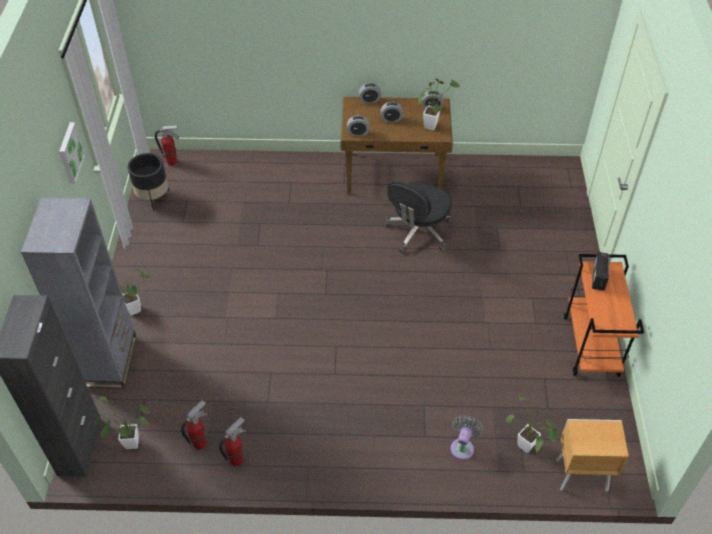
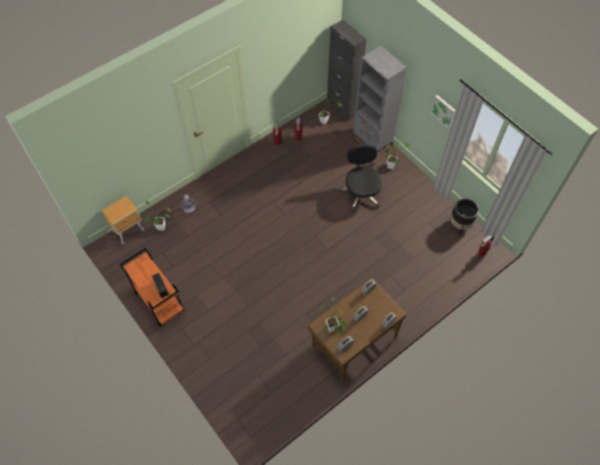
camera: 140 degrees right, 10 degrees up
black office chair [386,180,452,253] -> black office chair moved to [339,144,382,211]

